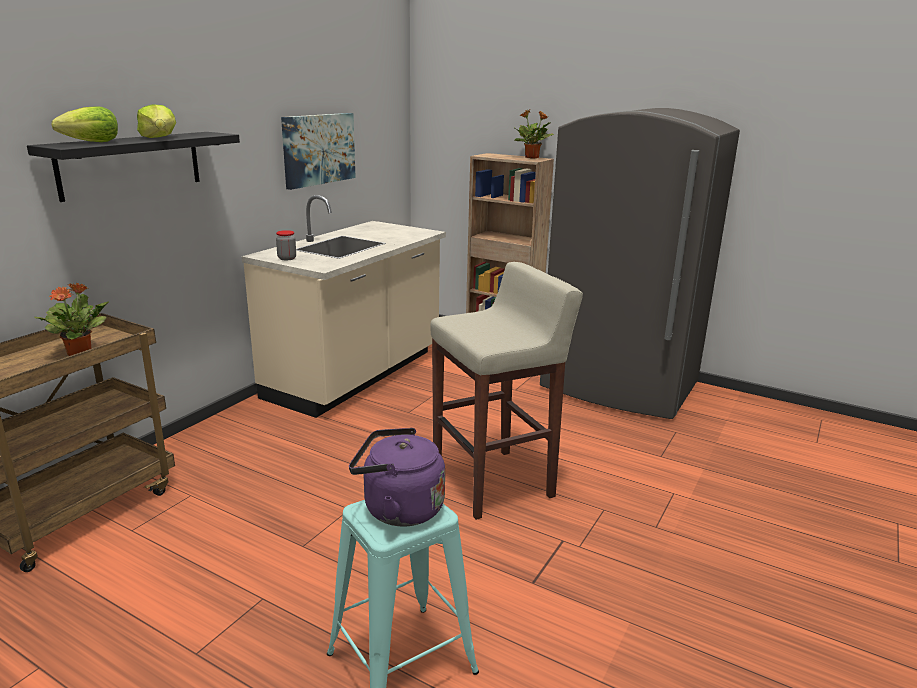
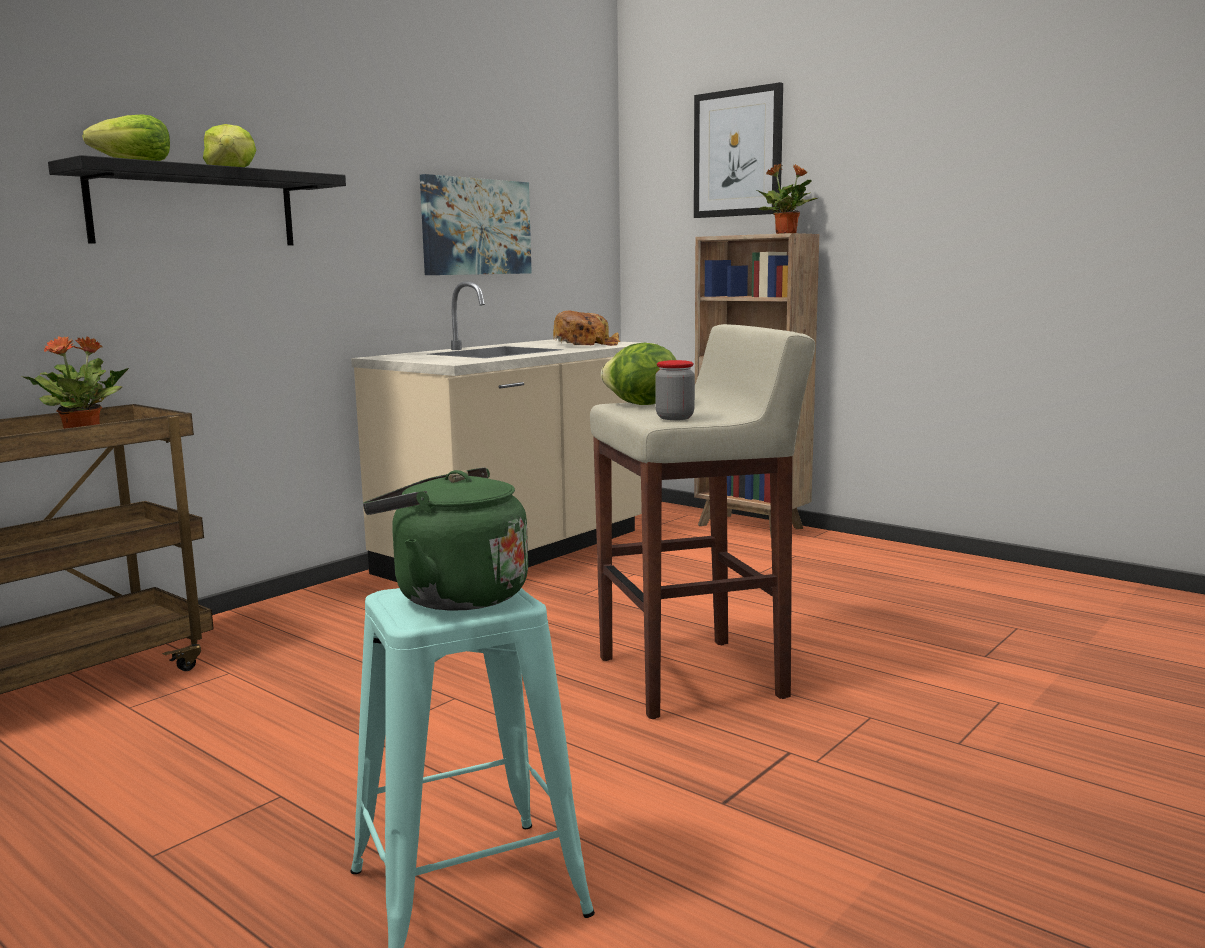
camera: 10 degrees right, 10 degrees down
jar [276,230,296,260] -> jar moved to [655,360,695,420]
purple kettle [349,428,445,527] -> green kettle [363,467,528,611]
grey fridge [540,108,740,419] -> none
none -> bread [553,310,620,346]
none -> lettuce [601,343,676,405]
none -> picture [694,82,783,218]

